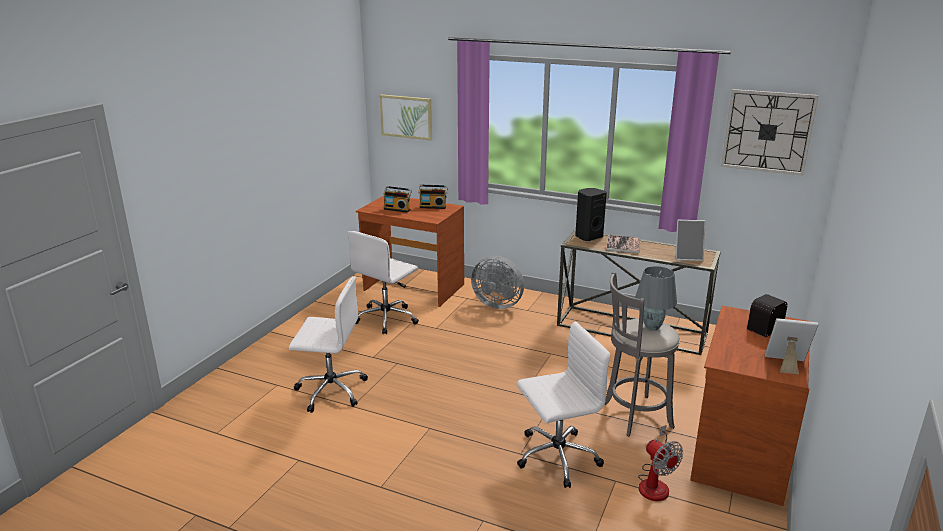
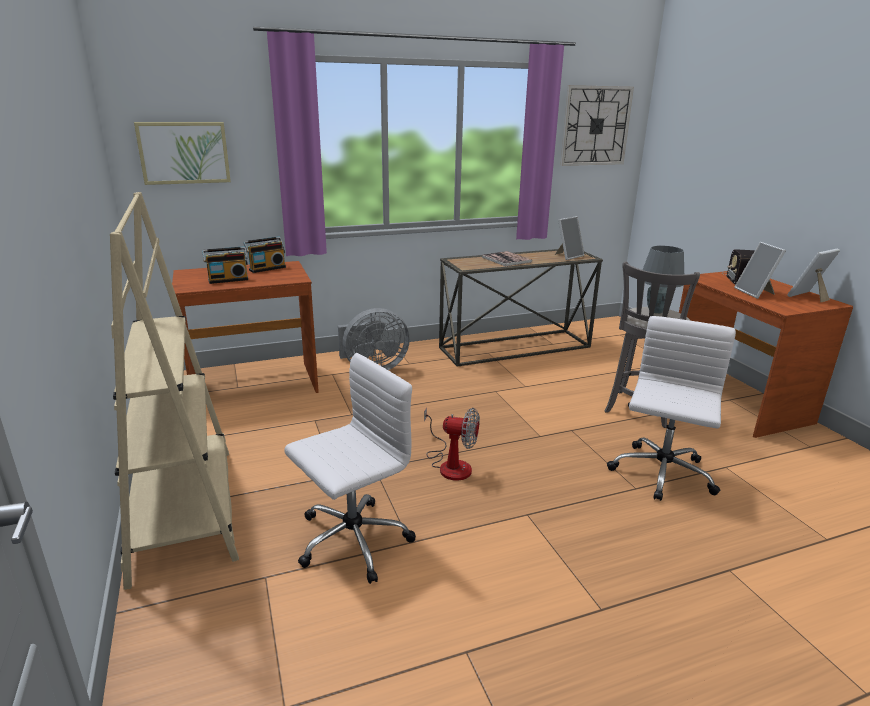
camera: 45 degrees left, 0 degrees up
white office chair [348,231,419,334] -> none
black speaker [575,188,607,241] -> none
fan [638,425,683,501] -> fan moved to [424,408,480,481]
none -> beige bookcase [110,192,239,590]
none -> picture frame [734,242,786,299]

